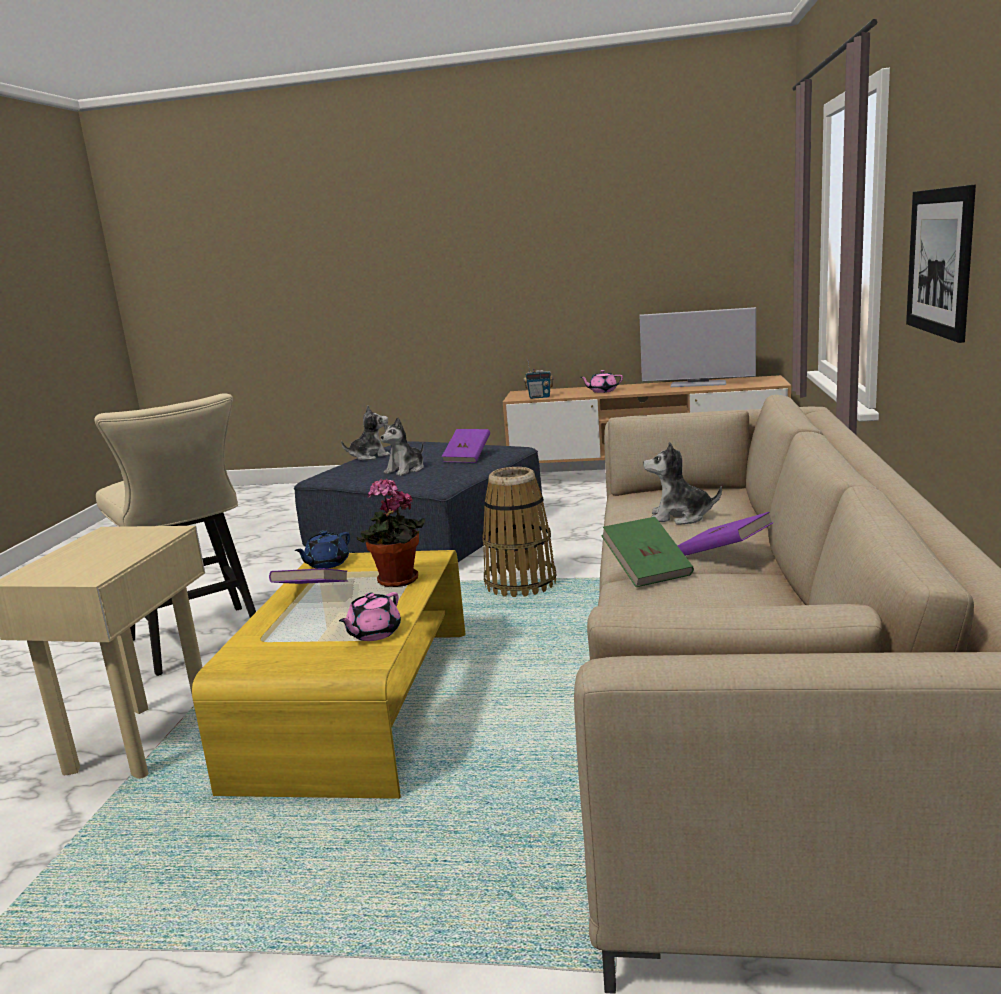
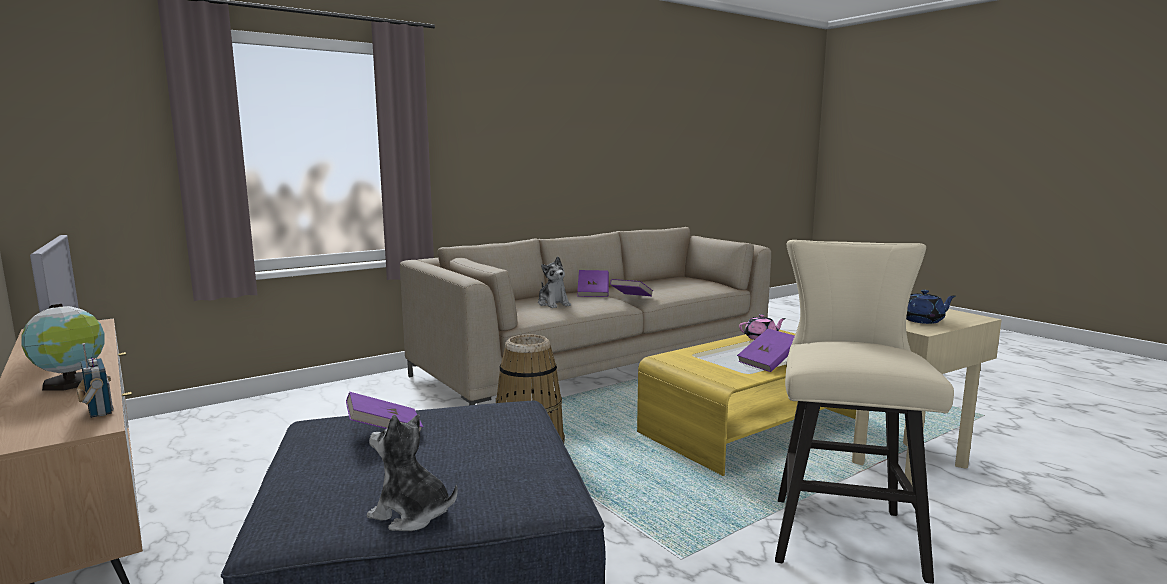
camera: 135 degrees left, 5 degrees down
blue teapot [295,530,350,569] -> blue teapot moved to [906,290,956,324]
potted plant [357,479,425,587] -> none
plush toy [381,417,424,476] -> none
pink teapot [580,370,623,393] -> globe [21,304,105,391]
green book [601,517,694,587] -> purple book [610,279,653,296]
picture [906,184,976,343] -> none

